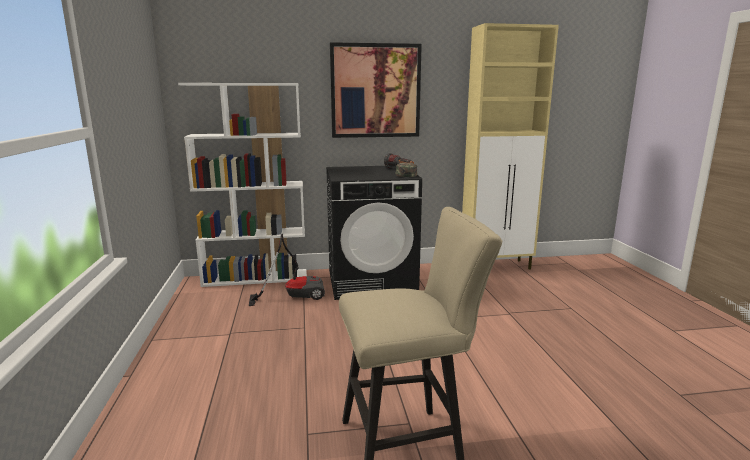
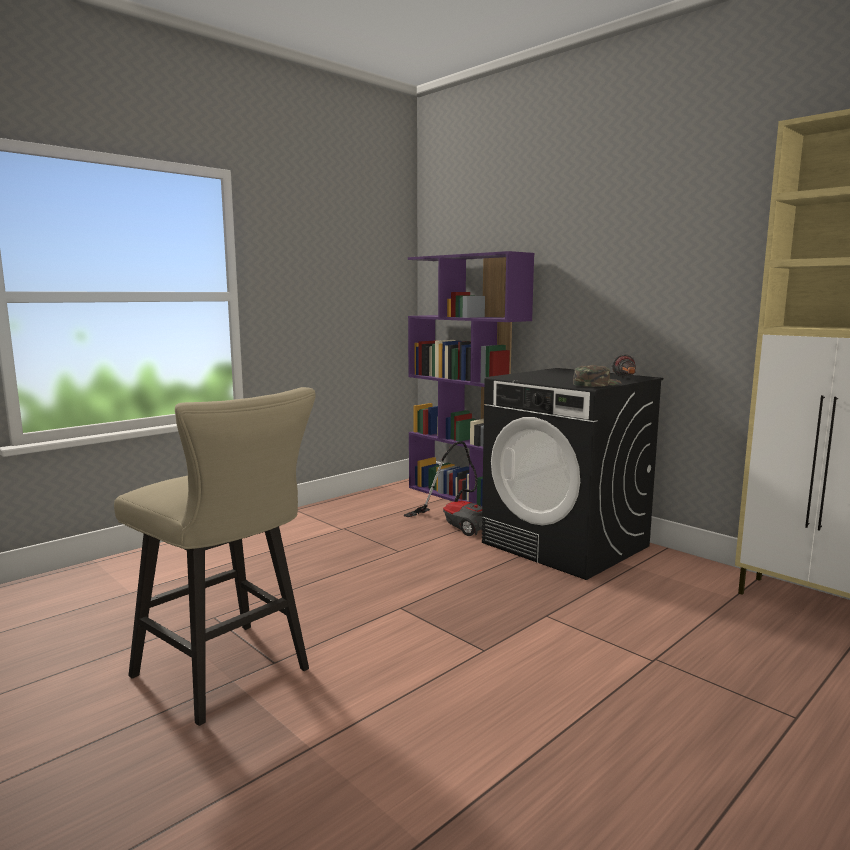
camera: 55 degrees right, 5 degrees down
white bookcase [178,83,307,287] -> purple bookcase [408,251,534,506]
picture [330,42,422,138] -> none

